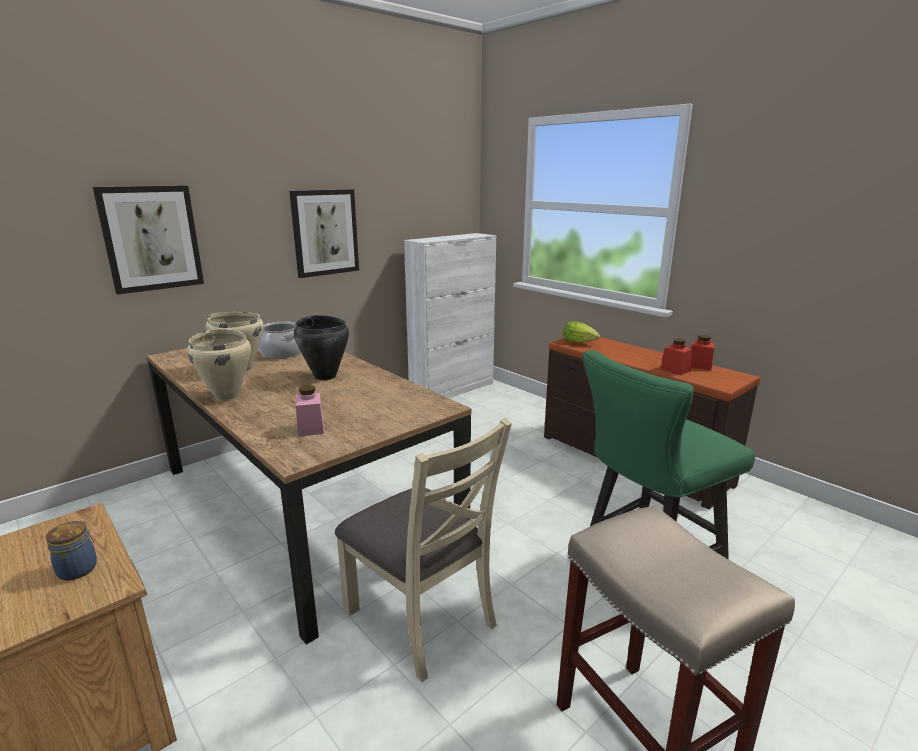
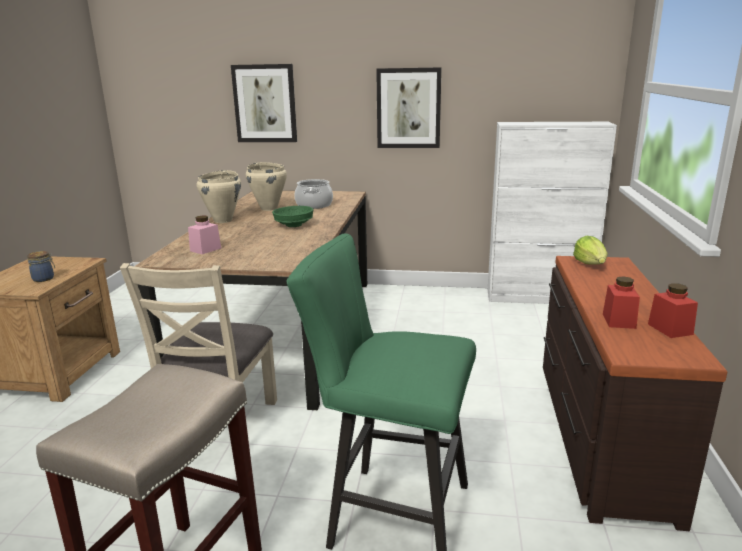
camera: 50 degrees right, 0 degrees up
black cooking pot [294,315,349,380] -> green bowl [272,206,313,227]

